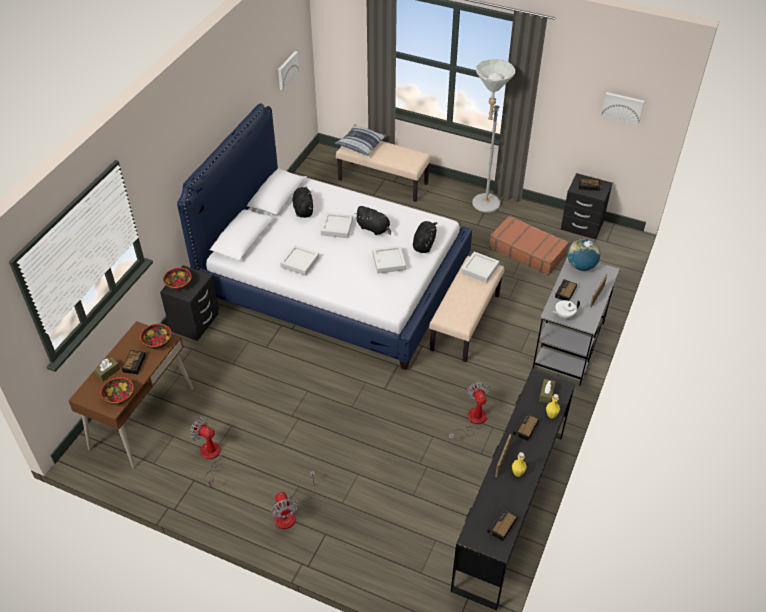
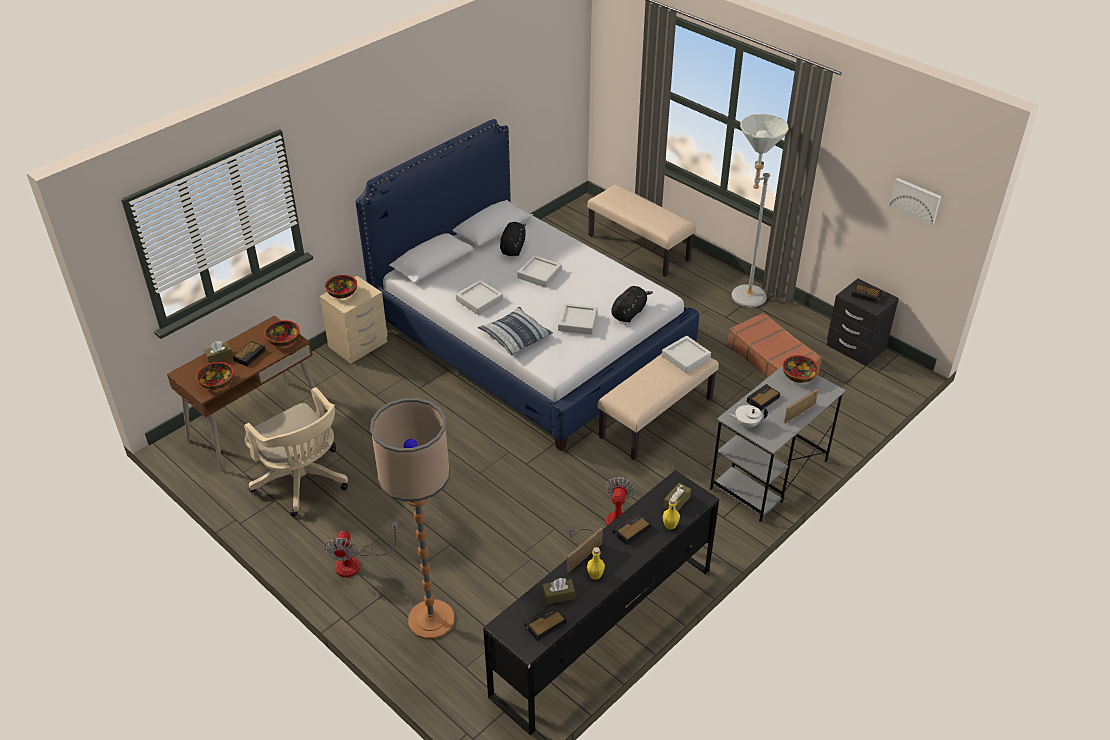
camera: 20 degrees right, 5 degrees down
black nightstand [160,265,219,341] -> beige nightstand [320,276,387,363]
fan [190,417,223,487] -> beige office chair [244,387,348,517]
picture [278,51,299,90] -> none
pillow [335,124,386,156] -> pillow moved to [478,306,553,355]
black plush toy [355,206,391,235] -> none
globe [568,239,600,271] -> bowl [782,355,819,383]
none -> floor lamp [370,398,455,639]
none -> brown tissue box [543,578,575,605]

